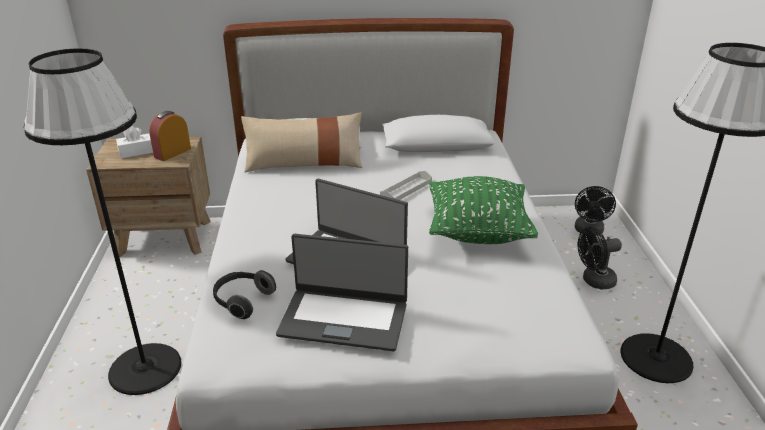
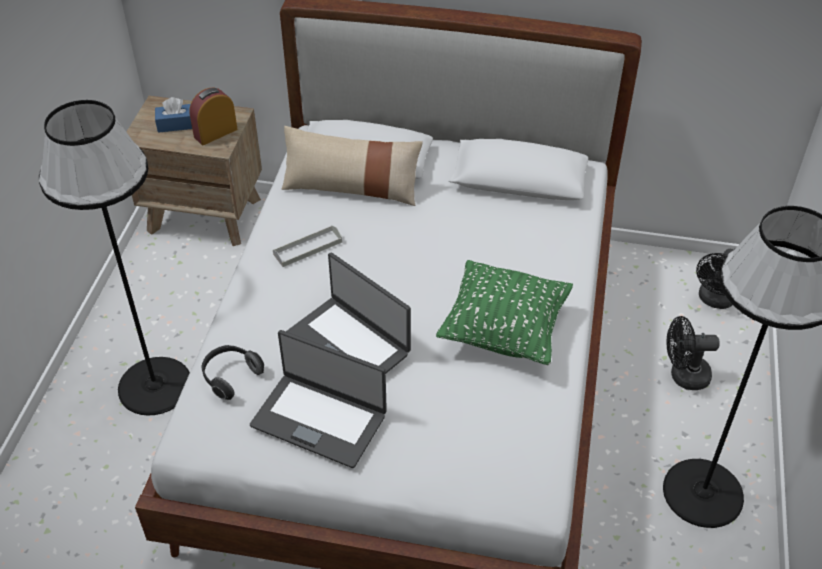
camera: 15 degrees right, 15 degrees up
white tissue box [116,126,153,158] -> blue tissue box [155,97,192,133]
grey tray [380,171,432,200] -> grey tray moved to [273,225,342,267]

